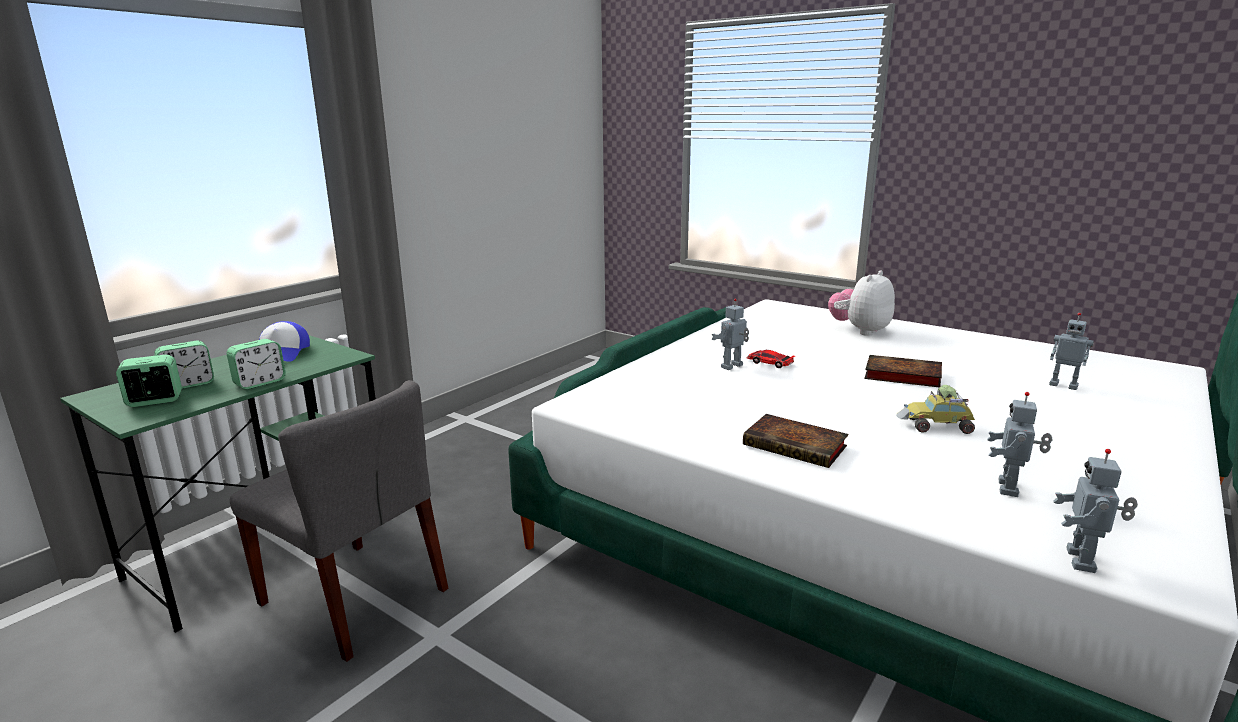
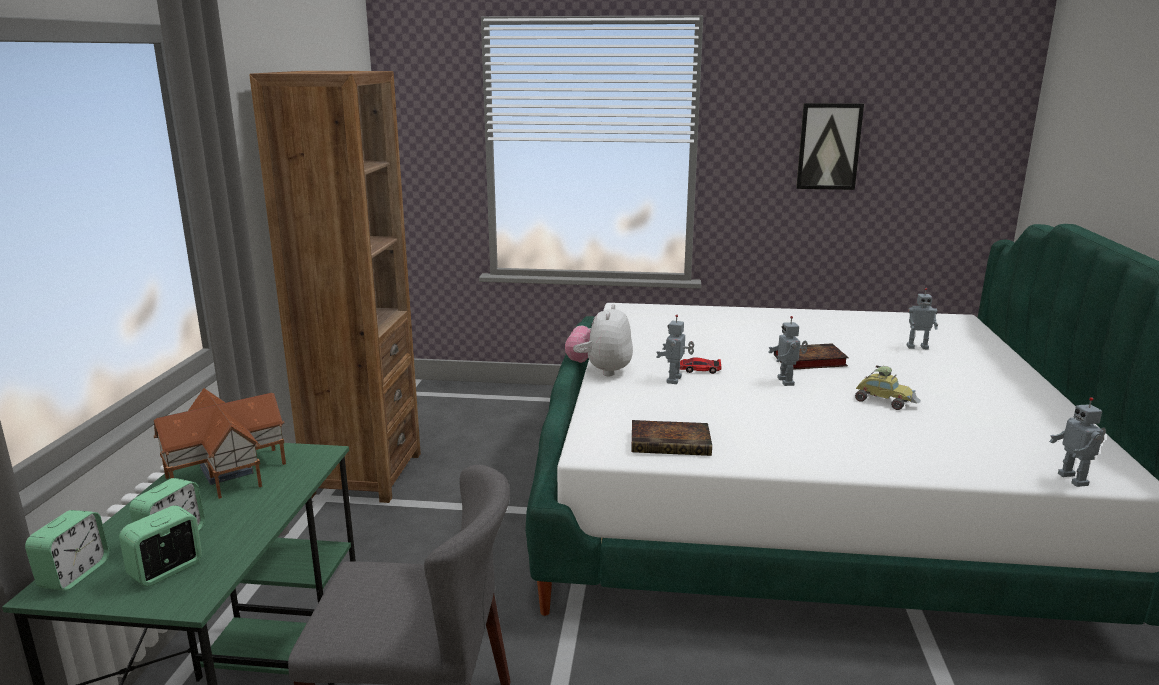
camera: 30 degrees left, 0 degrees up
alarm clock [227,339,286,389] -> alarm clock moved to [25,510,109,591]
cap [259,321,310,362] -> toy house [154,388,286,499]
book [743,414,848,468] -> book moved to [632,420,712,456]
plush toy [828,270,895,336] -> plush toy moved to [565,304,633,376]
toy car [896,385,975,434] -> toy car turned 120 degrees counterclockwise [855,365,921,410]
toy robot [987,392,1053,497] -> toy robot moved to [768,316,808,386]
none -> brown bookcase [249,71,421,503]
none -> picture [796,103,864,190]

